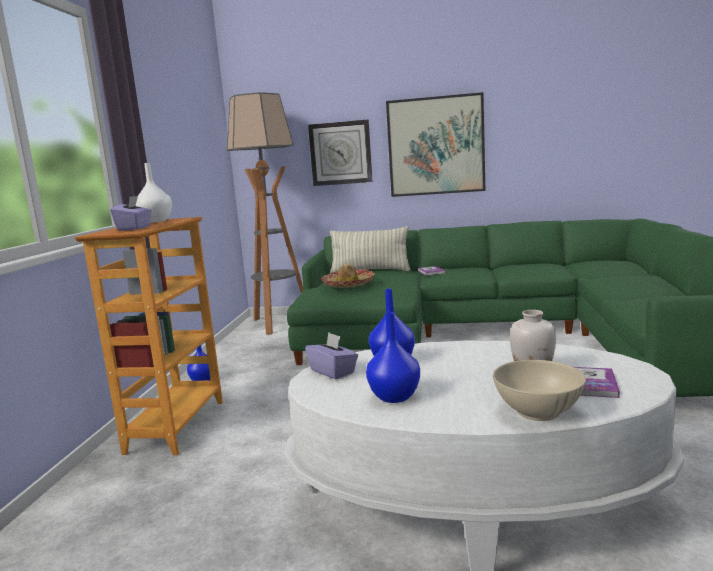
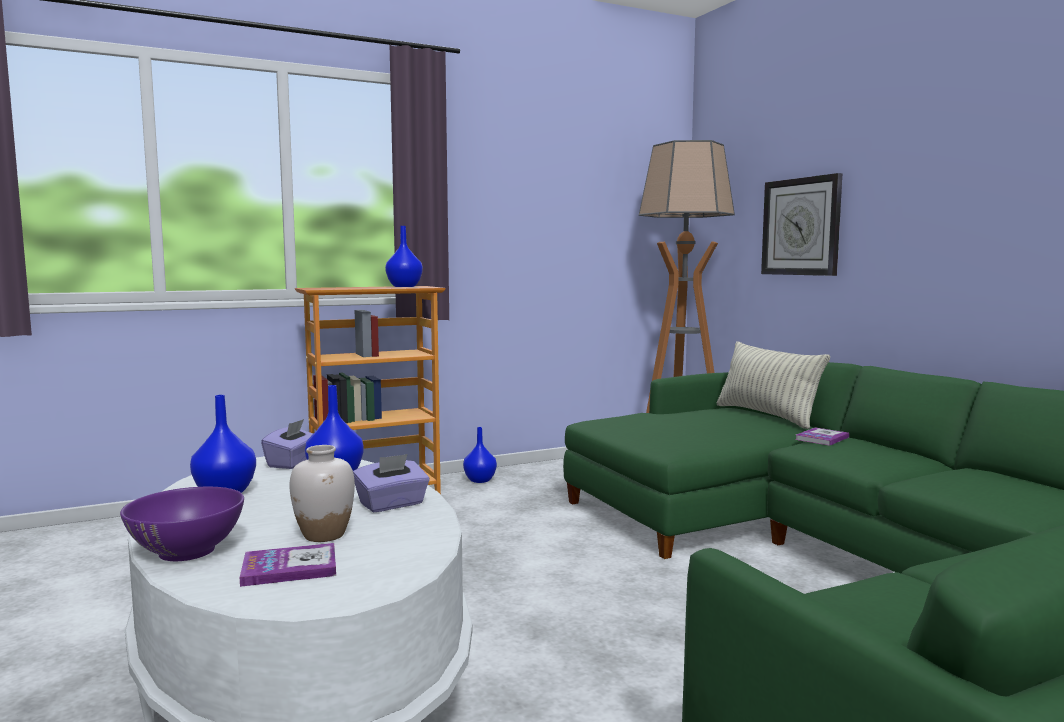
camera: 55 degrees right, 5 degrees down
purple tissue box [110,196,152,231] -> purple tissue box moved to [353,454,430,513]
white vase [136,163,172,223] -> blue vase [385,226,423,287]
hat [321,264,375,288] -> none
picture [386,92,485,197] -> none
beige bowl [493,360,586,421] -> purple bowl [120,487,244,561]

